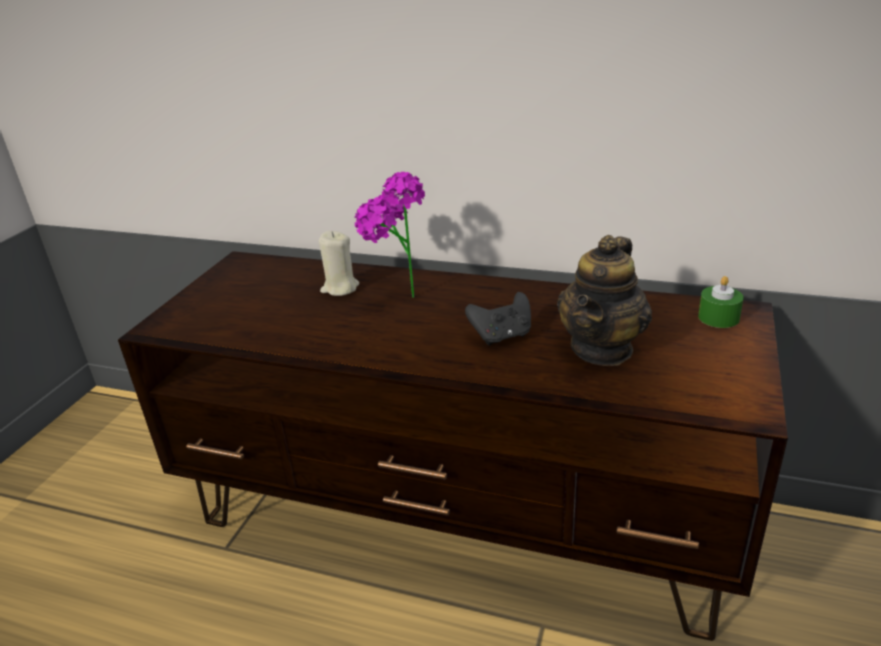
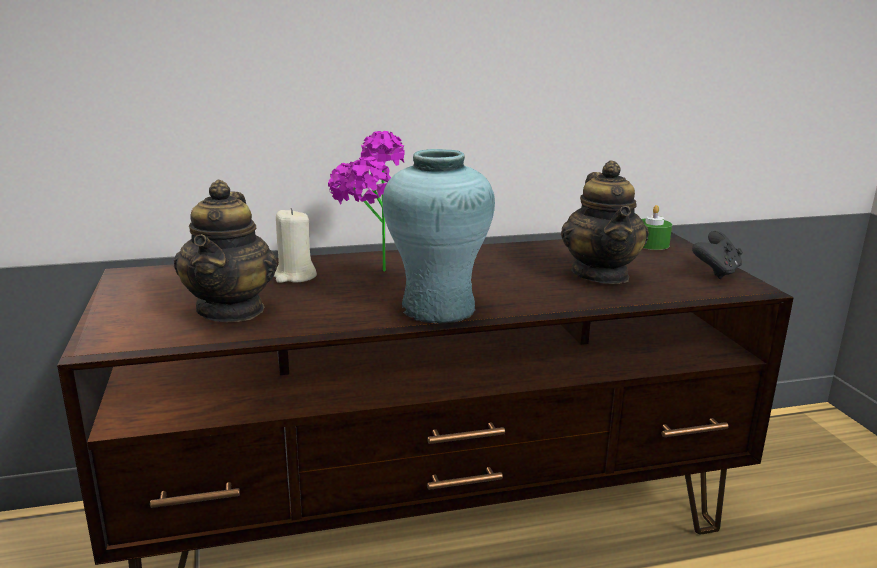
camera: 35 degrees left, 10 degrees down
black game controller [465,292,531,345] -> black game controller moved to [692,231,743,279]
none -> teapot [174,180,277,322]
none -> turquoise vase [382,149,495,323]

